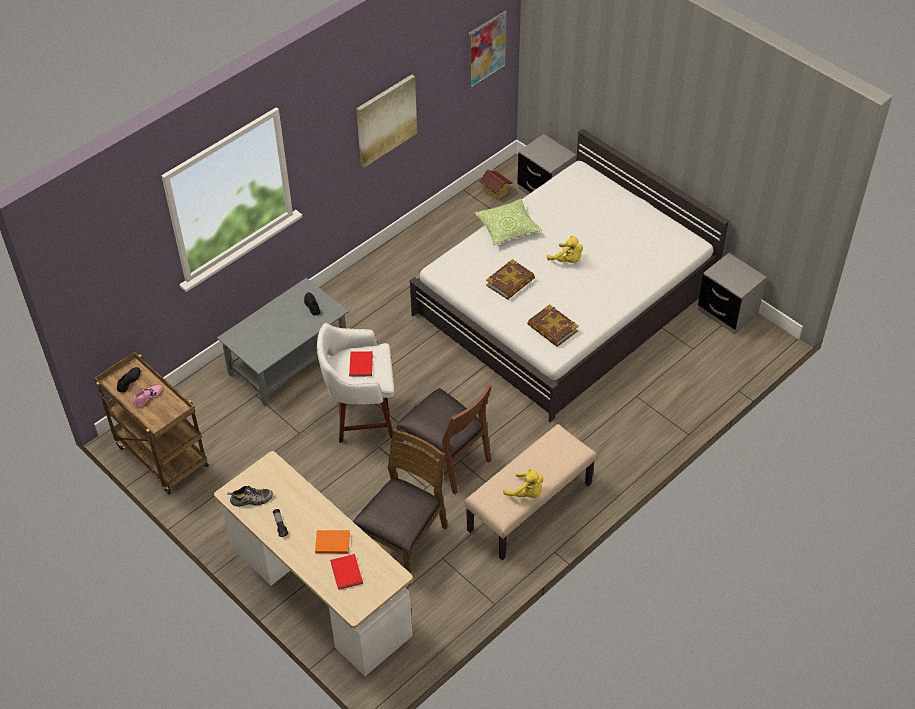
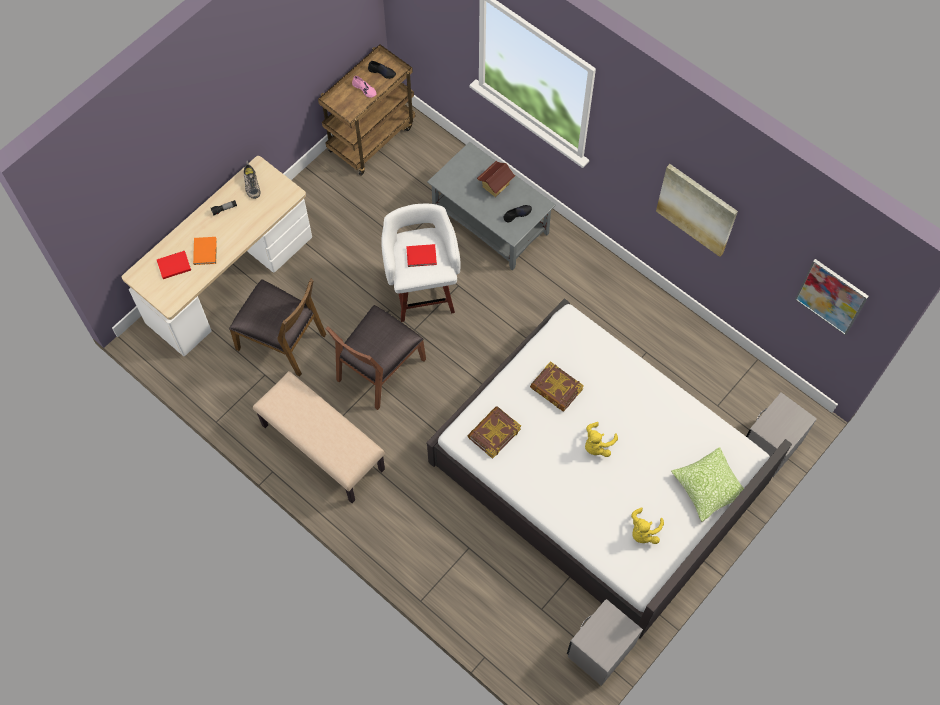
camera: 85 degrees right, 15 degrees up
pillow [475,199,542,245] -> pillow moved to [671,447,744,522]
toy house [479,169,513,200] -> toy house moved to [477,161,516,197]
yellow plush toy [503,469,543,498] -> yellow plush toy moved to [631,507,664,544]

